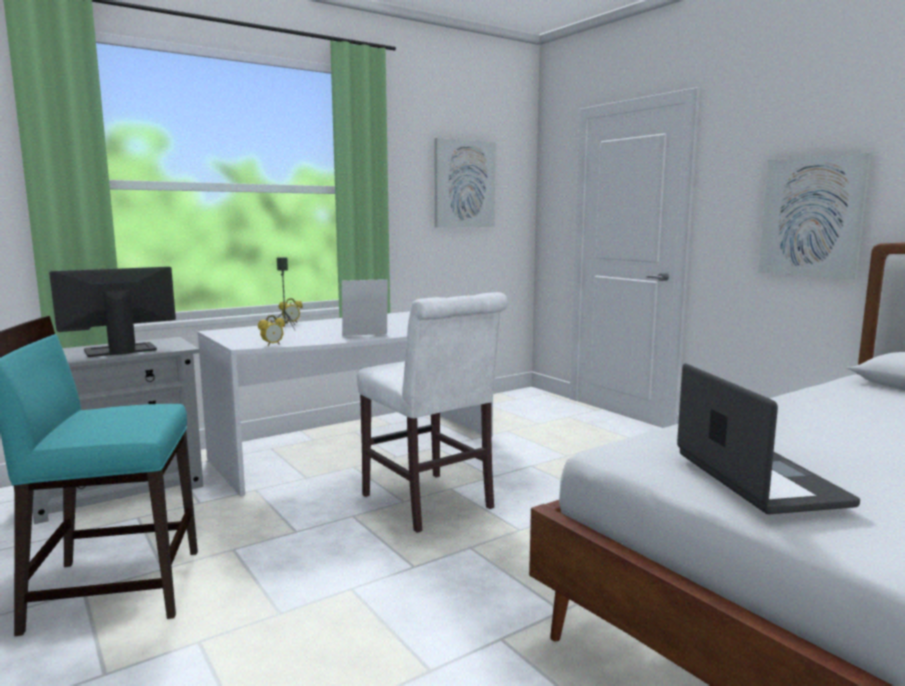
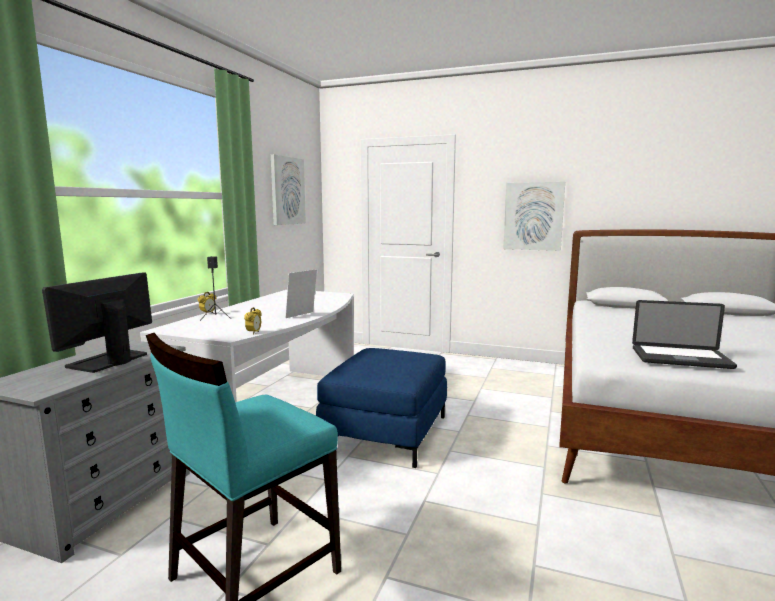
camera: 35 degrees left, 0 degrees up
white chair [357,292,508,533] -> blue ottoman [316,348,447,468]
laptop [677,363,860,514] -> laptop turned 150 degrees clockwise [632,300,737,369]

